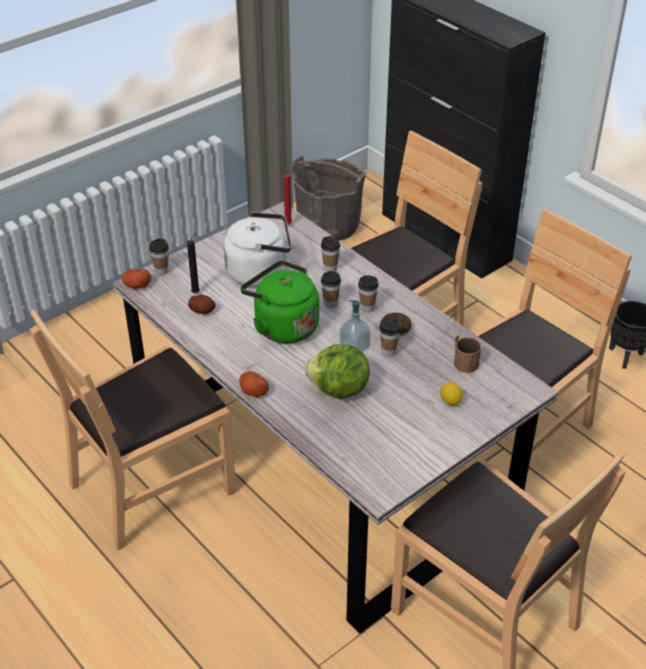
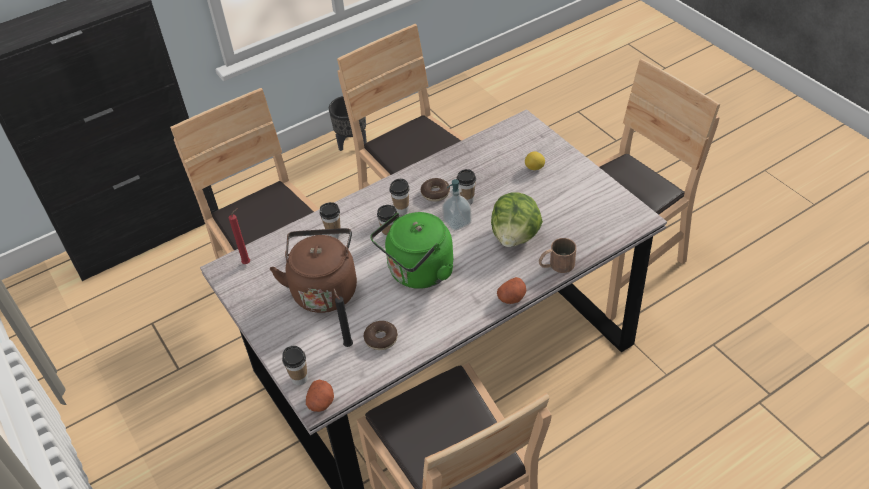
camera: 80 degrees left, 5 degrees up
potato [188,295,216,314] -> donut [364,321,398,350]
white kettle [224,212,291,287] -> brown kettle [270,228,357,313]
grey bucket [291,156,366,241] -> none
brown mug [454,335,481,373] -> brown mug moved to [539,238,576,273]

